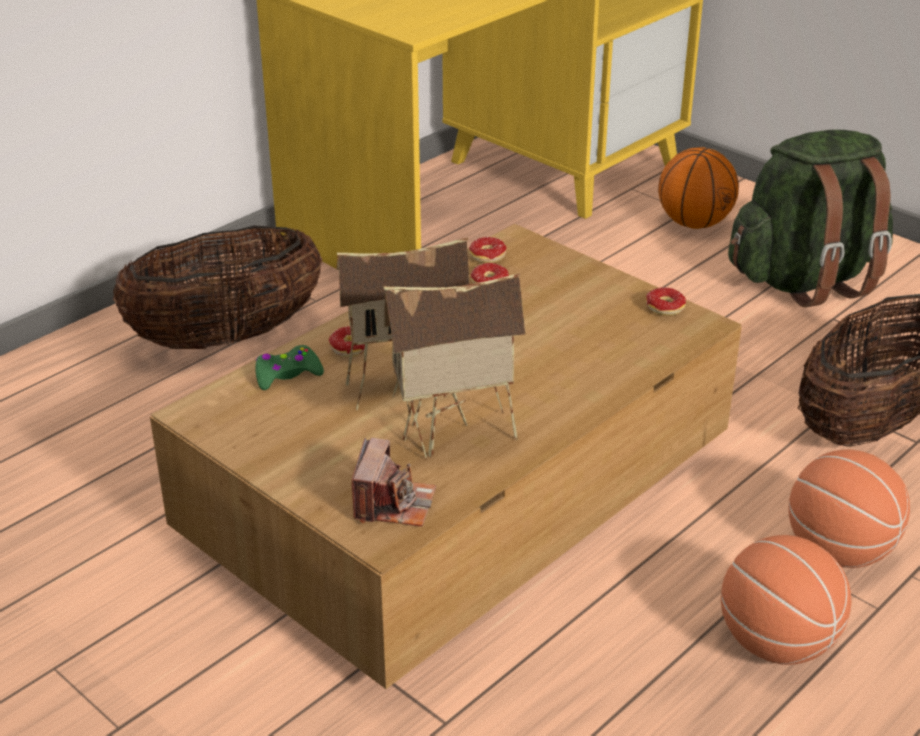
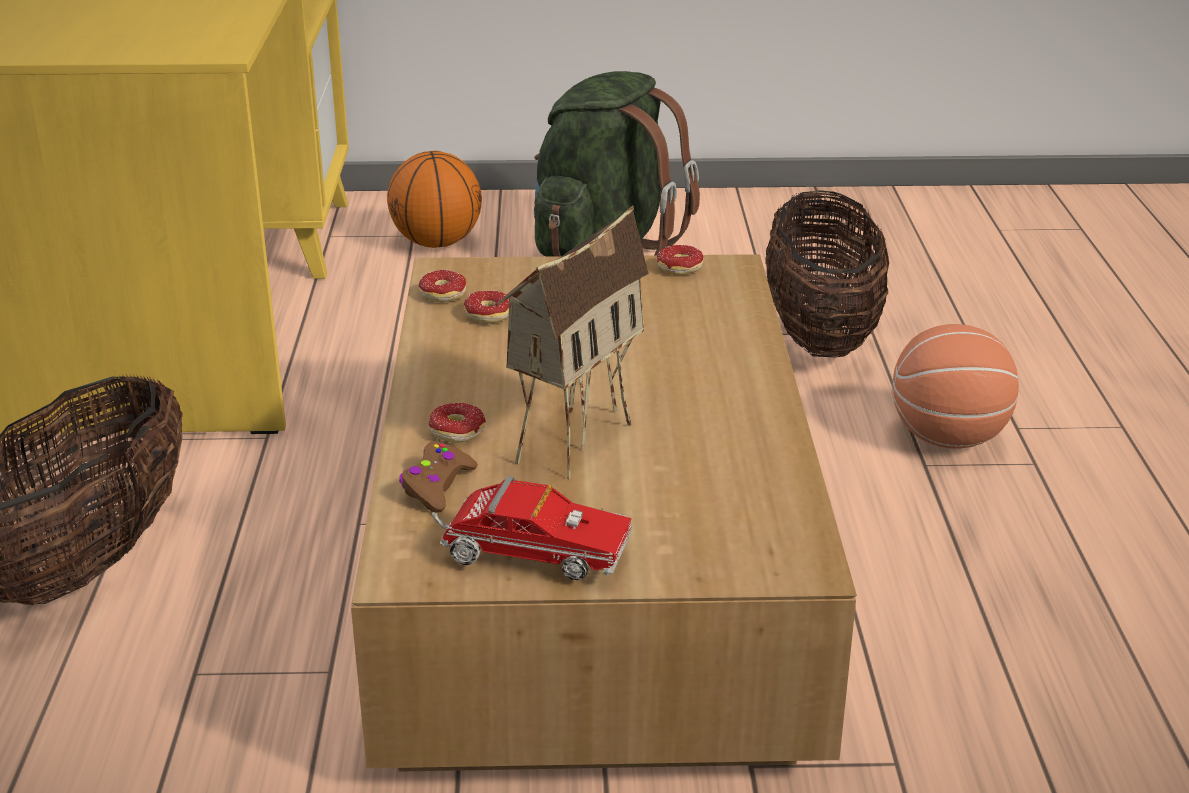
camera: 45 degrees left, 5 degrees down
green game controller [255,345,324,390] -> brown game controller [399,441,478,513]
camera [352,438,436,527] -> none
toy house [384,273,526,460] -> none
basketball [721,535,852,665] -> none
none -> toy truck [431,476,632,580]

